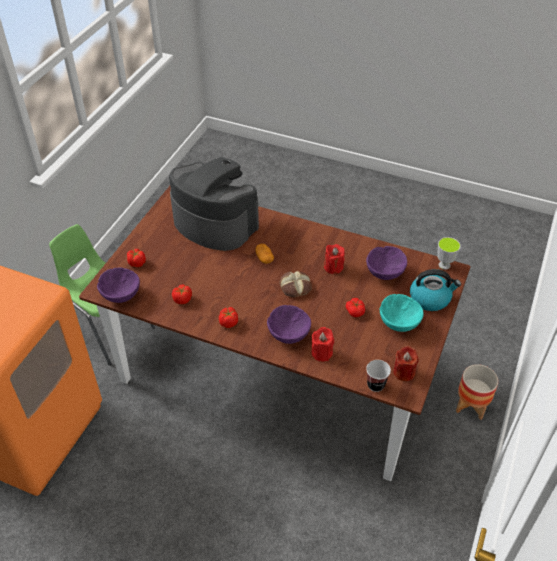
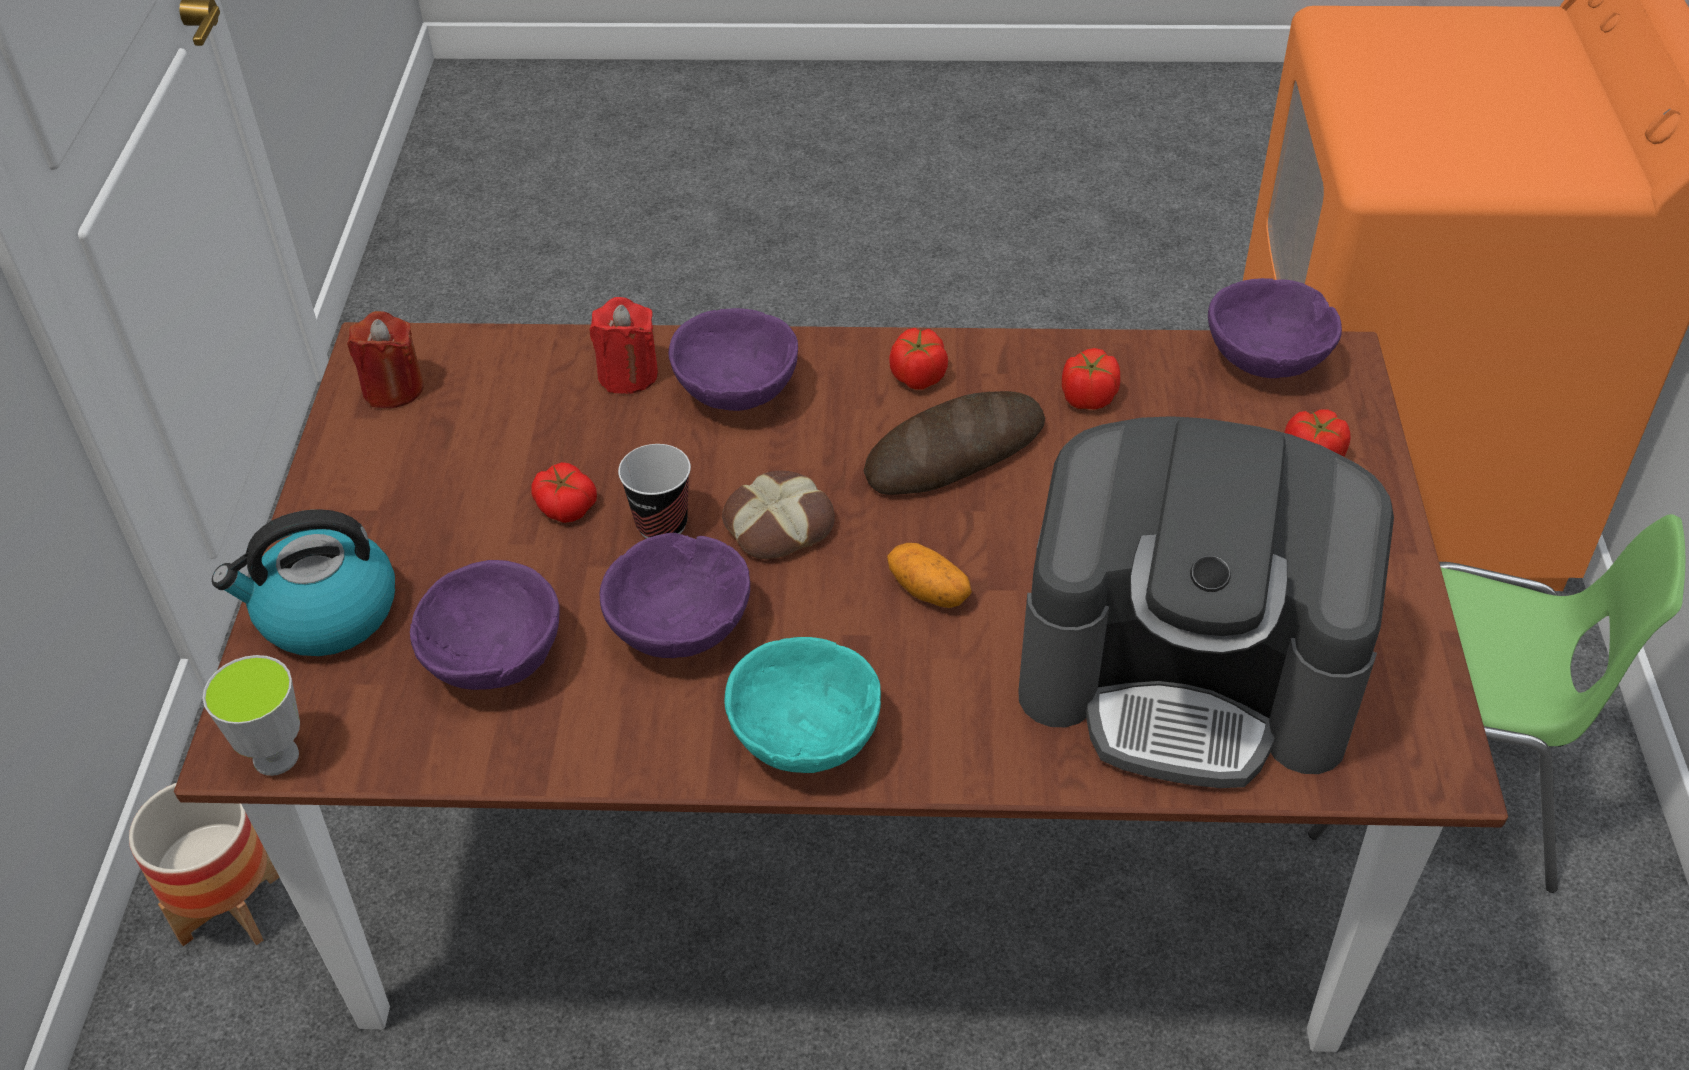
camera: 160 degrees right, 0 degrees up
red candle [324,244,345,274] -> purple bowl [600,533,750,658]
cup [366,360,391,392] -> cup moved to [618,444,691,539]
turquoise bowl [380,294,424,332] -> turquoise bowl moved to [724,637,881,773]
none -> bread [864,391,1045,495]

